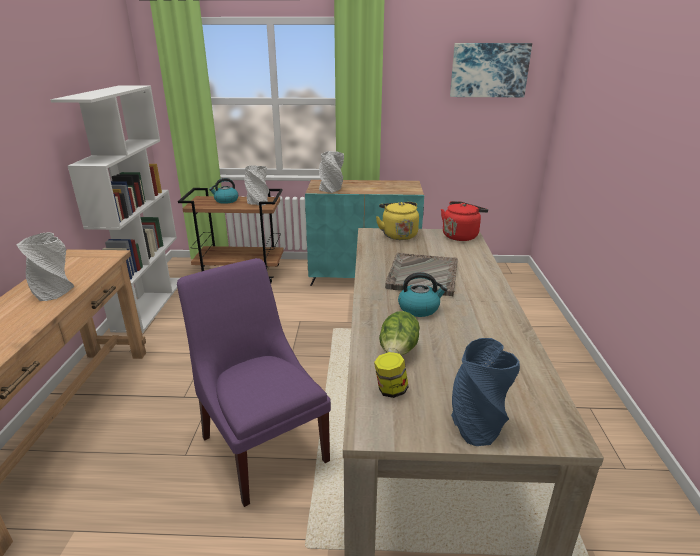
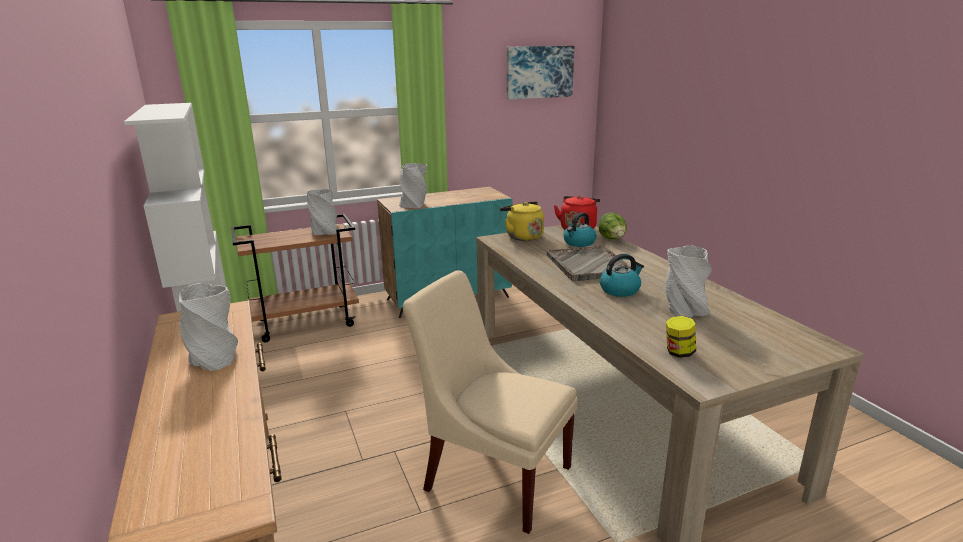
camera: 25 degrees left, 5 degrees down
purple chair [177,258,331,507] -> beige chair [403,271,577,534]
kettle [209,178,238,204] -> kettle moved to [563,212,596,247]
lettuce [379,311,420,355] -> lettuce moved to [598,212,627,239]
blue vase [451,338,520,446] -> none
none -> grey vase [666,245,712,318]

